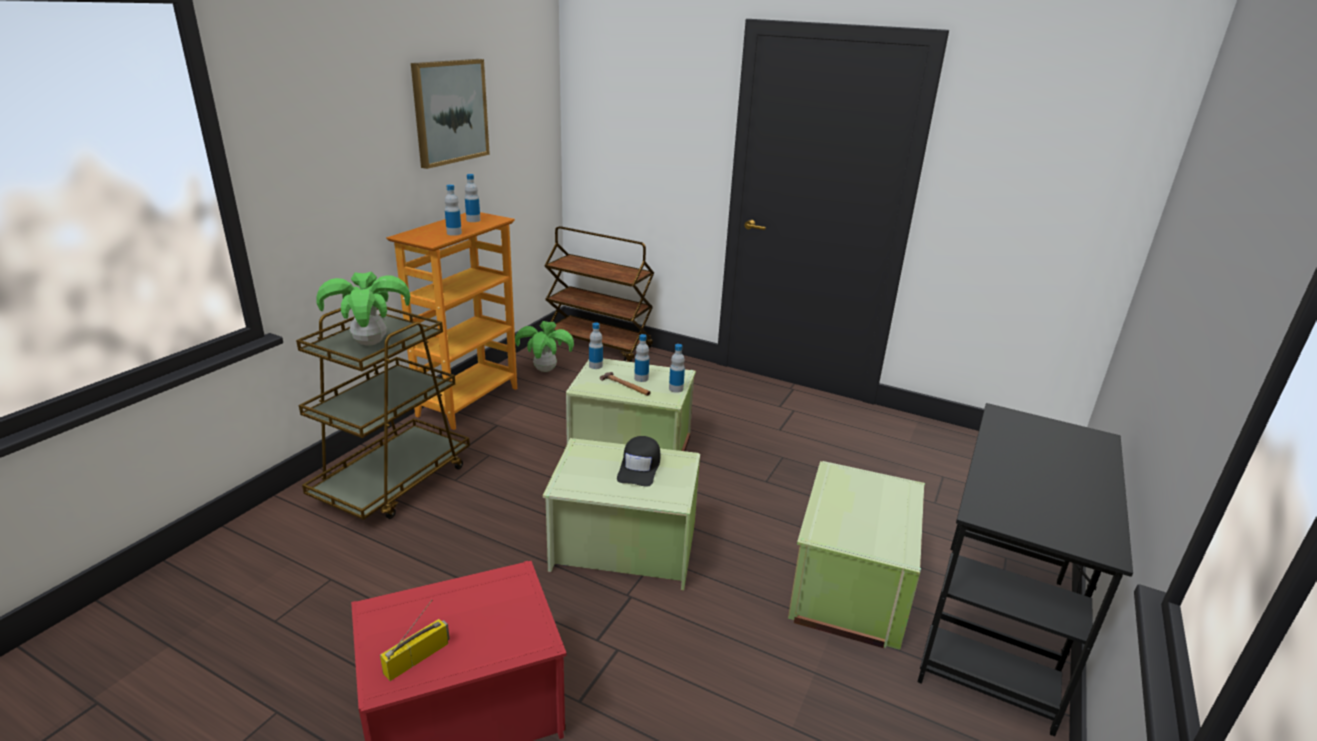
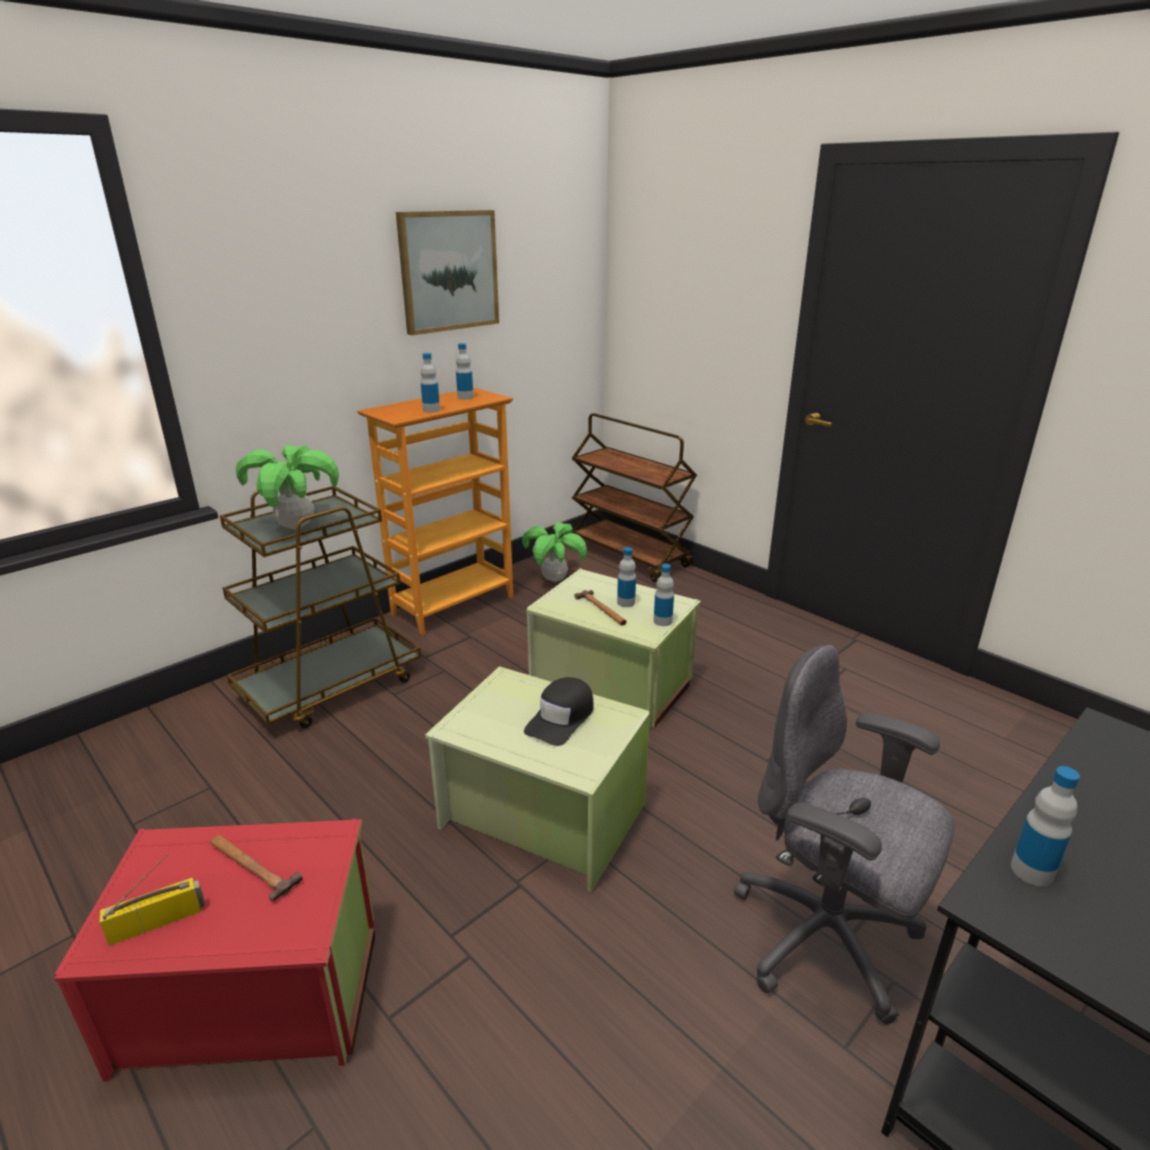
camera: 20 degrees right, 0 degrees up
bottle [589,323,603,369] -> bottle moved to [1011,766,1080,886]
green storage box [788,461,925,650] -> grey office chair [734,645,955,1024]
none -> hammer [211,835,303,901]

